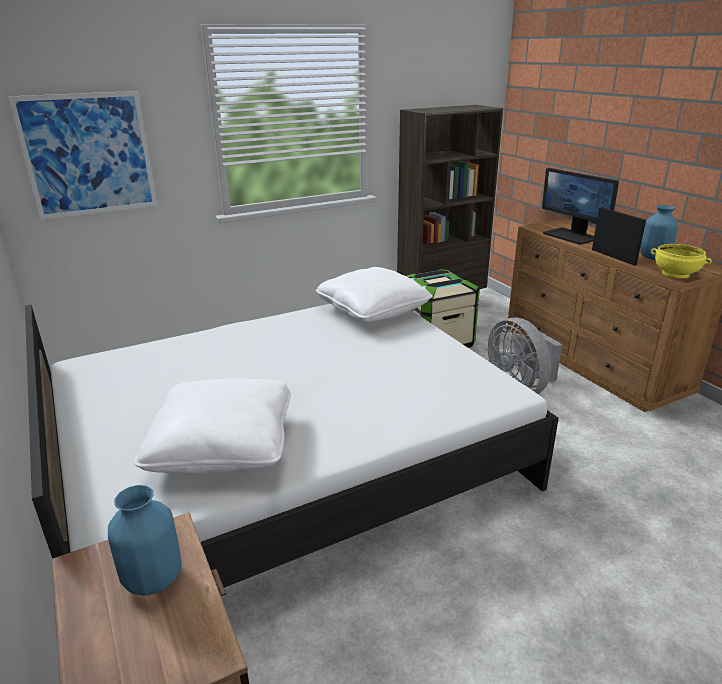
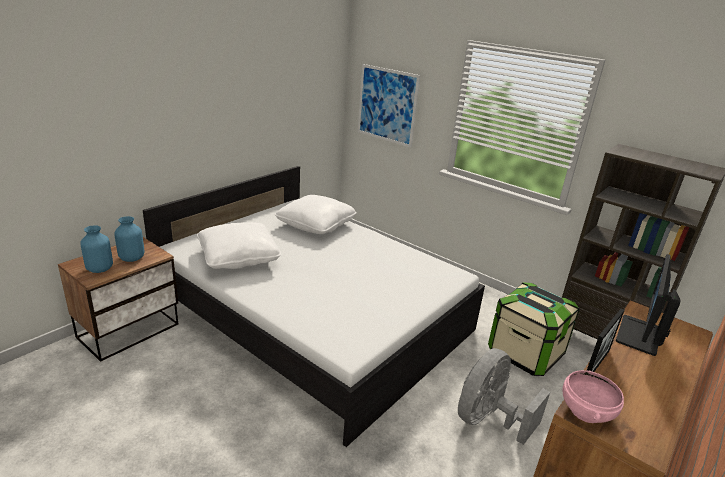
camera: 65 degrees right, 0 degrees up
white pillow [316,267,432,323] -> white pillow moved to [275,195,357,234]
blue vase [640,205,678,260] -> blue vase moved to [80,225,113,273]
yellow bowl [651,244,712,279] -> pink bowl [562,370,624,423]

